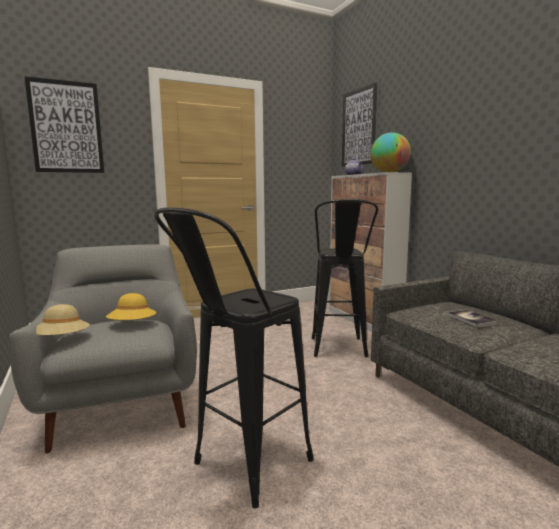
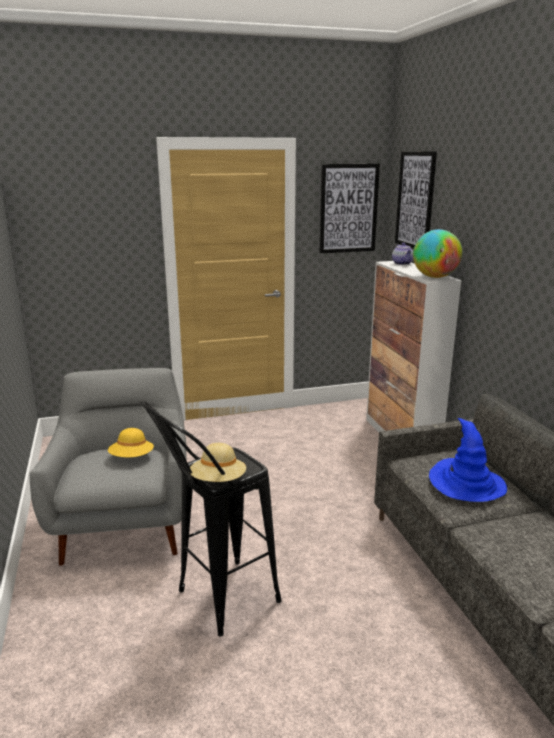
camera: 10 degrees right, 10 degrees up
picture [24,76,104,173] -> picture moved to [320,164,380,253]
beige hat [36,304,90,335] -> beige hat moved to [190,443,246,482]
black stool [312,199,378,357] -> none
book [447,310,498,327] -> blue hat [429,418,507,502]

